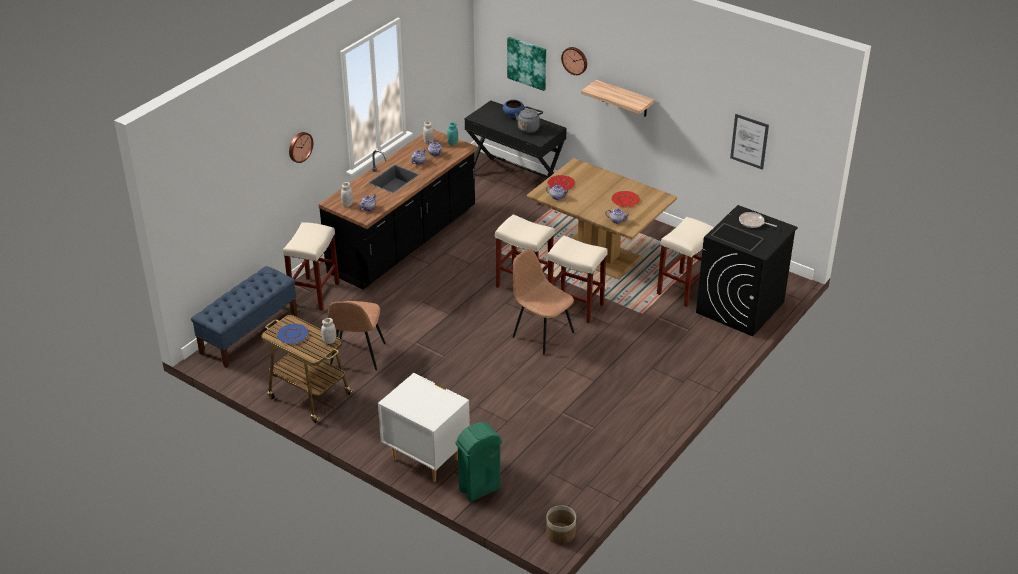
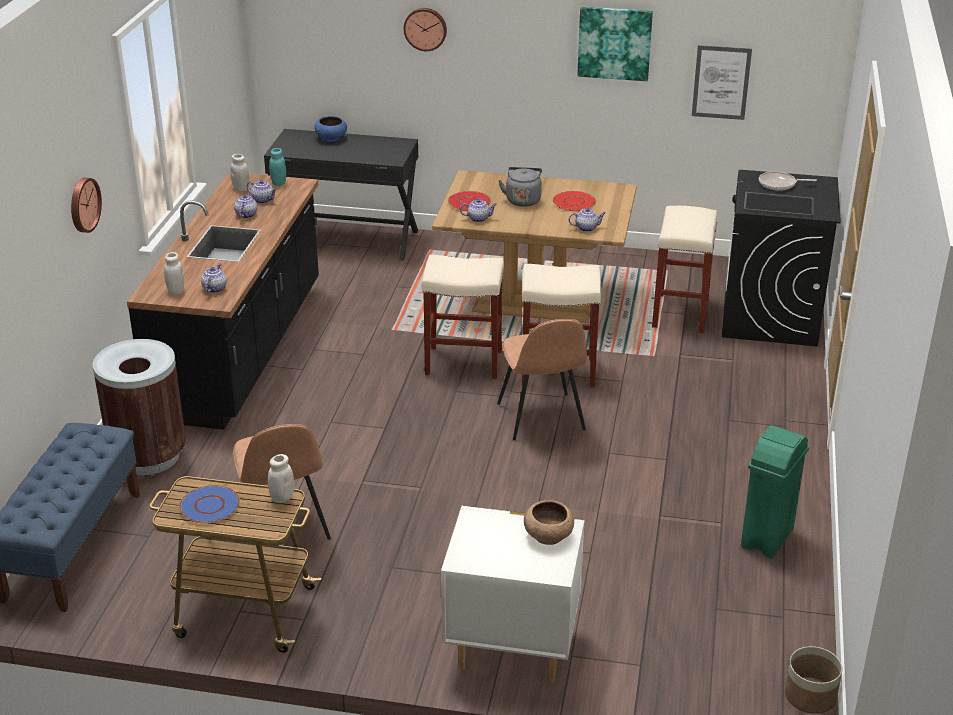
camera: 25 degrees left, 5 degrees down
beige stool [283,222,339,311] -> brown trash can [92,339,186,475]
green trash can [455,422,502,502] -> green trash can moved to [741,425,809,558]
picture [507,37,546,91] -> picture moved to [577,7,653,81]
brown chair [513,249,574,355] -> brown chair turned 120 degrees counterclockwise [497,319,587,440]
grey kettle [515,106,543,133] -> grey kettle moved to [498,167,542,207]
shelf [581,80,655,117] -> none
none -> brown bowl [524,500,574,545]

